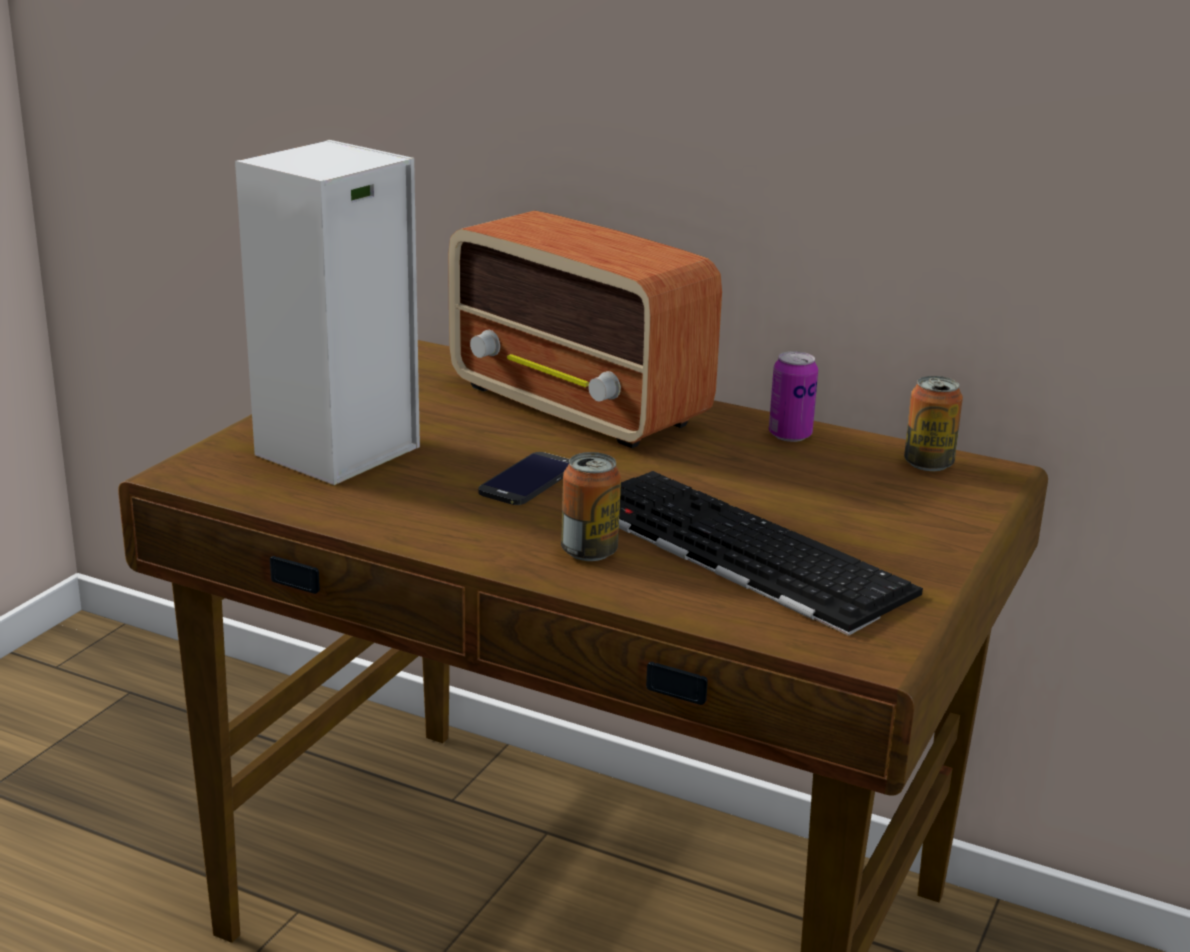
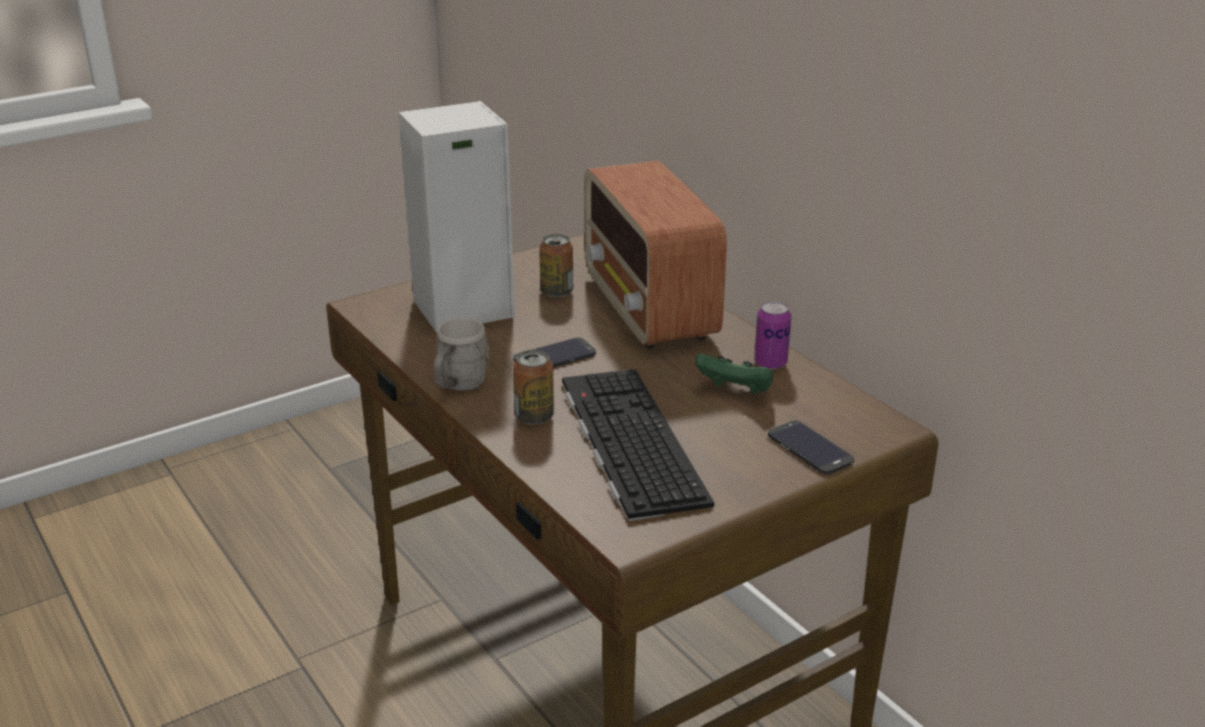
camera: 30 degrees right, 5 degrees up
can [904,376,963,471] -> can moved to [539,234,573,297]
none -> grey mug [434,318,489,391]
none -> green game controller [695,353,773,395]
none -> phone [768,420,854,474]

